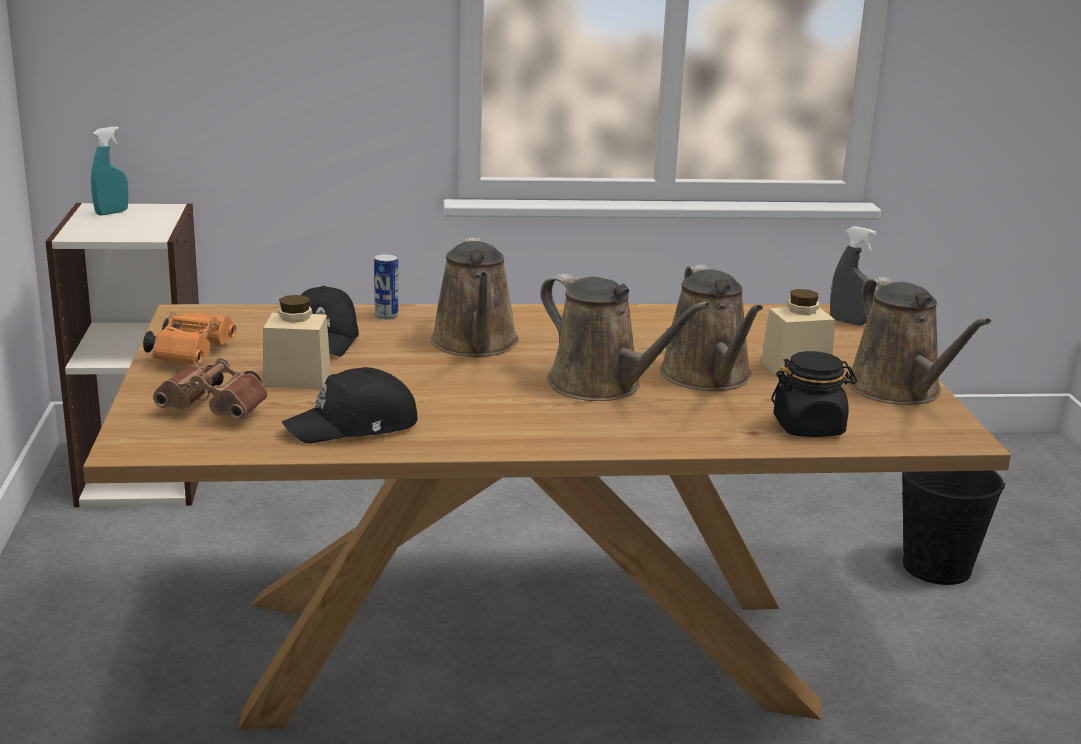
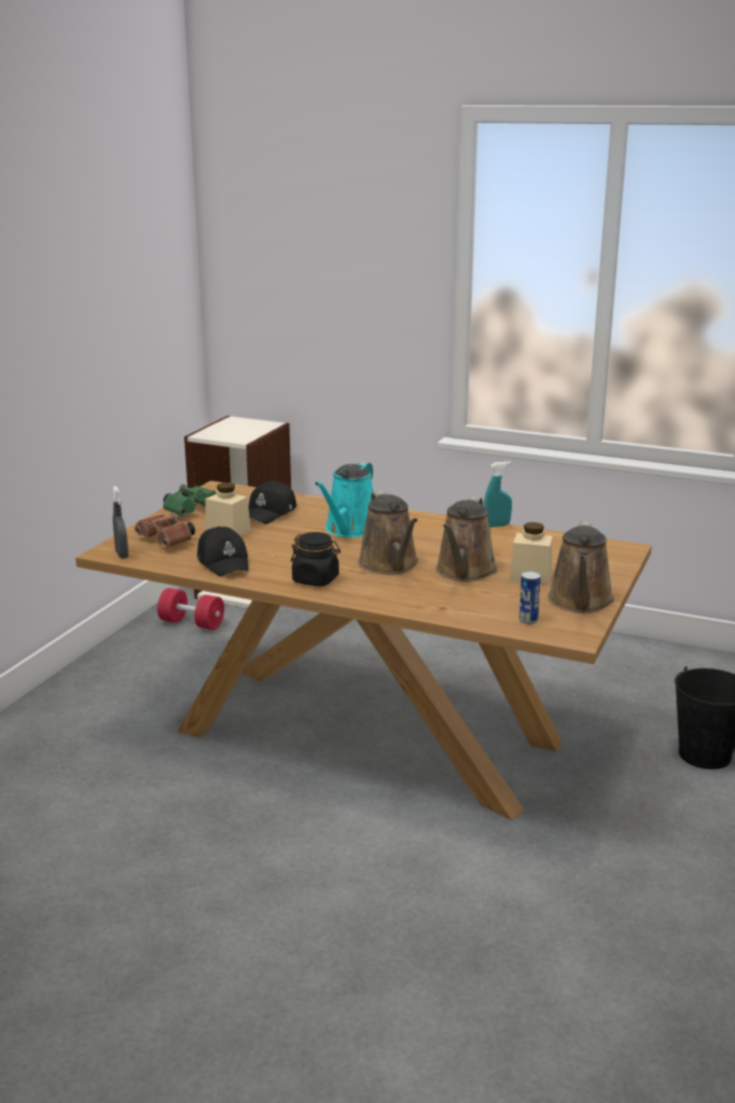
camera: 30 degrees right, 0 degrees up
turquoise spray bottle [91,127,128,216] -> turquoise spray bottle moved to [484,461,512,527]
orange binoculars [143,311,237,366] -> green binoculars [163,484,216,516]
black cap [282,367,418,444] -> black cap turned 120 degrees counterclockwise [197,526,248,577]
can [374,254,398,319] -> can moved to [519,571,541,624]
brown watering can [431,237,519,357] -> turquoise watering can [315,462,373,538]
black jar [771,351,857,437] -> black jar moved to [291,532,341,586]
grey spray bottle [830,226,876,326] -> grey spray bottle moved to [113,486,129,559]
none -> red dumbbell [157,588,224,630]

